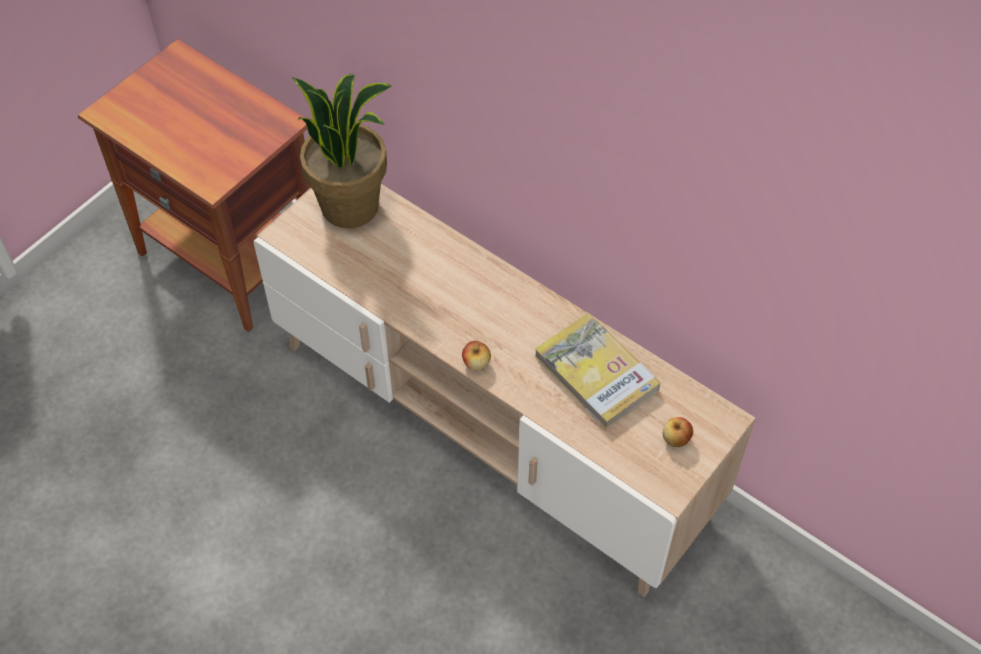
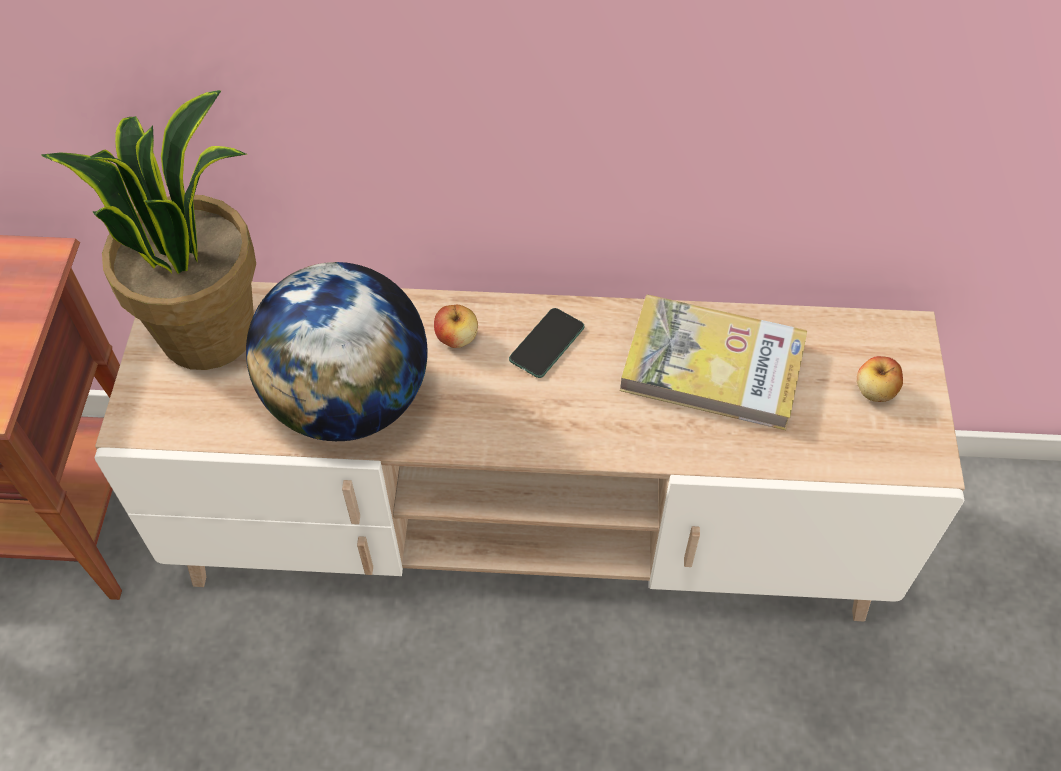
camera: 35 degrees left, 0 degrees up
apple [462,341,491,370] -> apple moved to [434,305,478,348]
none -> globe [246,262,428,441]
none -> phone [509,308,585,378]

